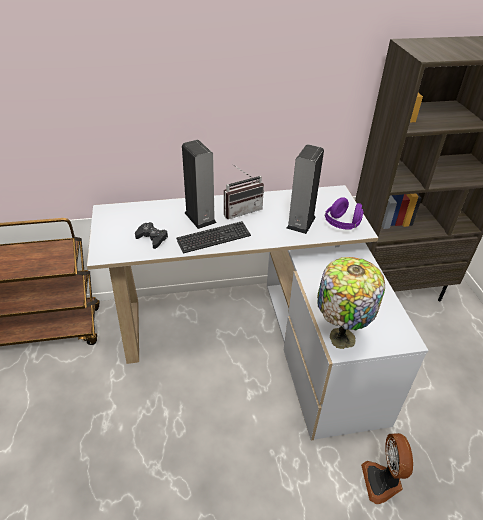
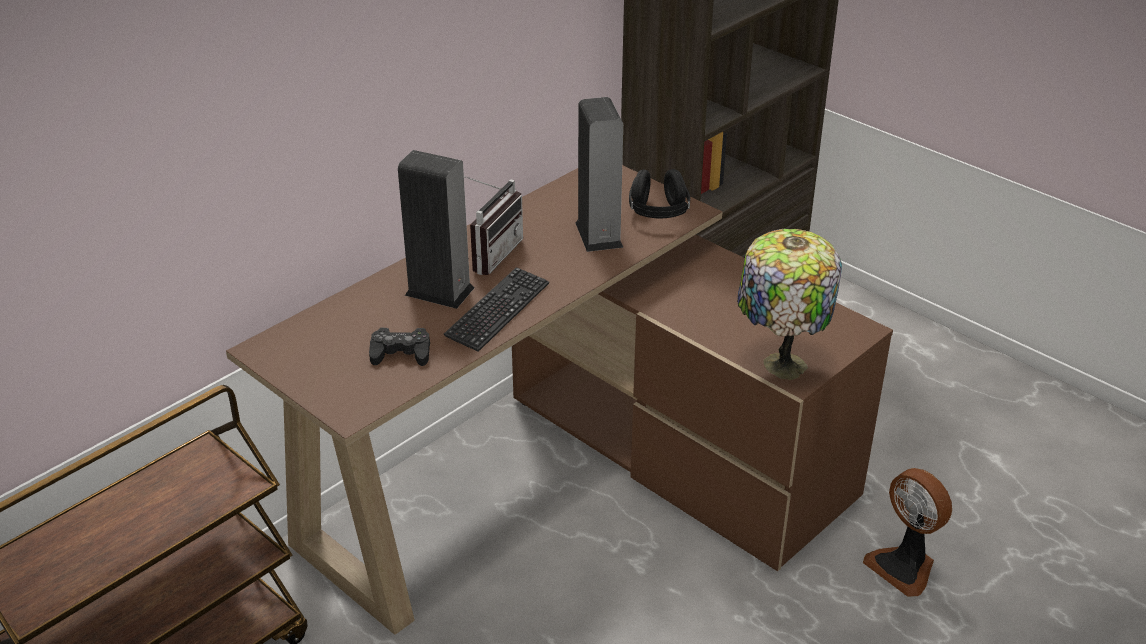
camera: 35 degrees left, 5 degrees down
white desk [87,185,428,440] -> brown desk [226,165,893,635]
purple headphones [325,198,364,230] -> black headphones [629,169,690,219]

